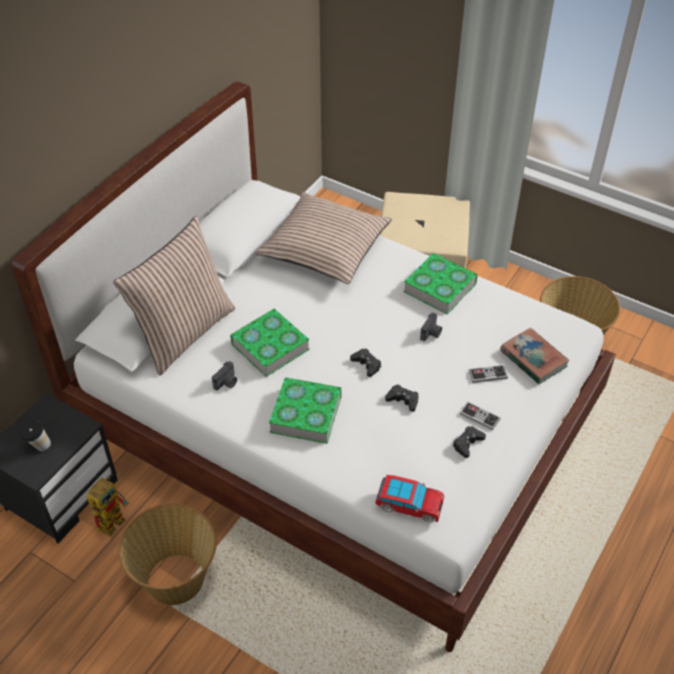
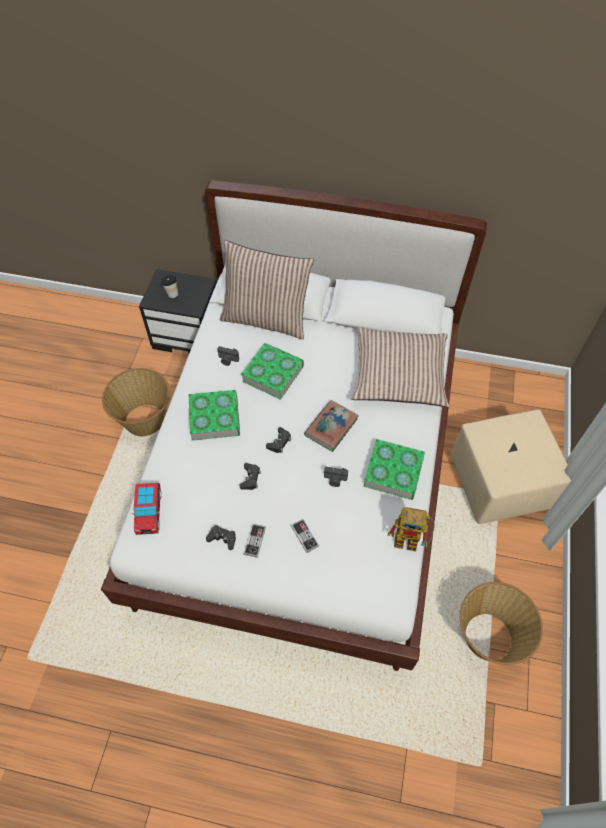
camera: 70 degrees right, 10 degrees up
toy robot [87,476,129,536] -> toy robot moved to [388,507,435,551]
book [500,328,570,384] -> book moved to [304,400,359,452]

